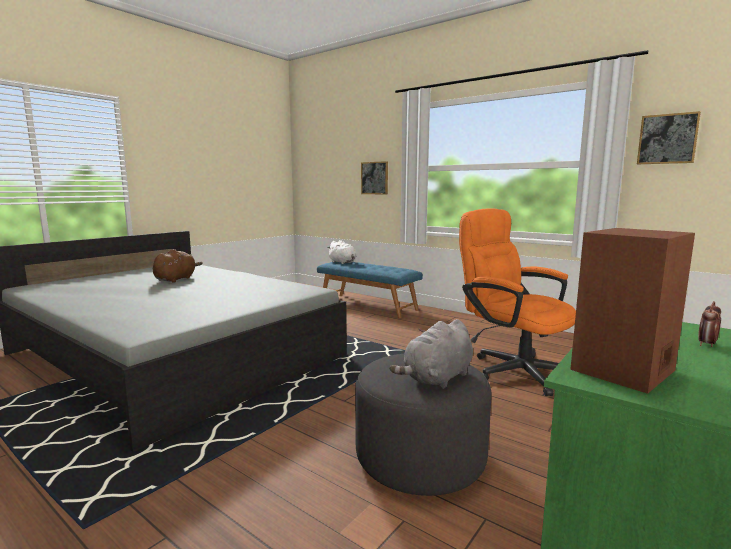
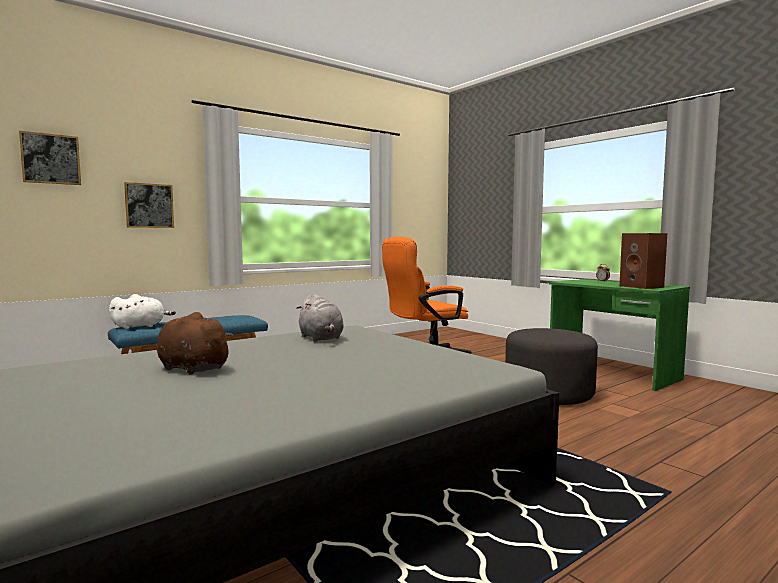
camera: 75 degrees left, 5 degrees down
grey plush toy [390,319,473,389] -> grey plush toy moved to [296,294,344,342]
picture [637,111,701,164] -> picture moved to [19,131,81,185]

